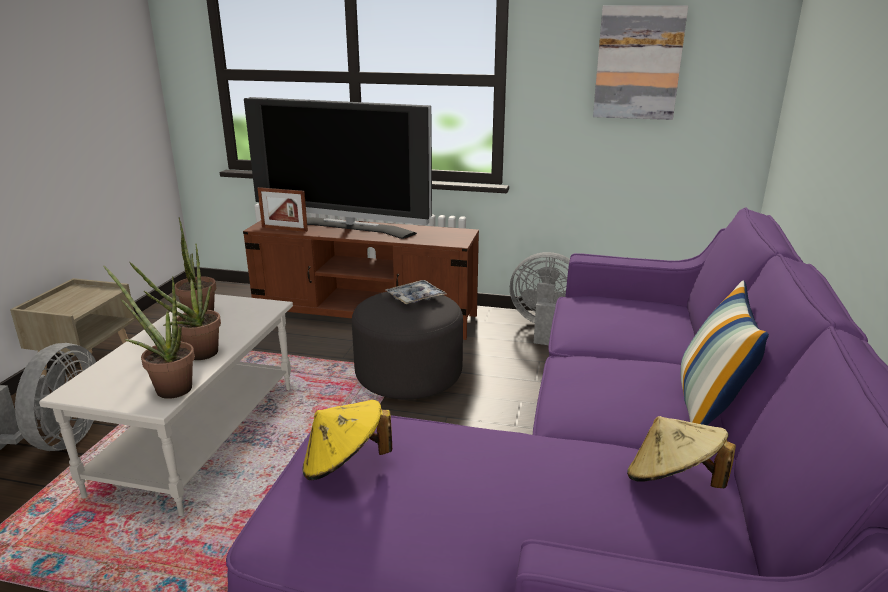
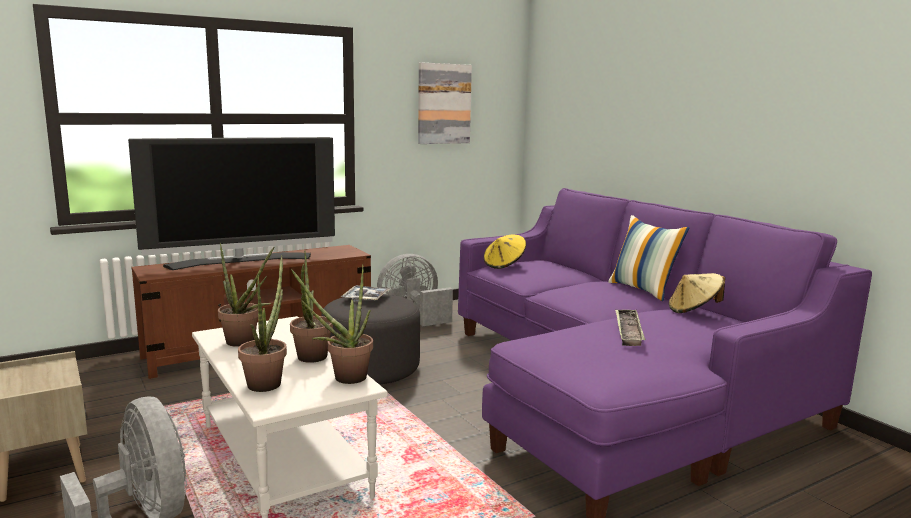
camera: 45 degrees left, 10 degrees down
picture frame [258,187,308,232] -> none
yellow hat [302,400,392,480] -> yellow hat moved to [484,235,526,269]
none -> potted plant [238,255,287,392]
none -> tray [615,309,646,346]

